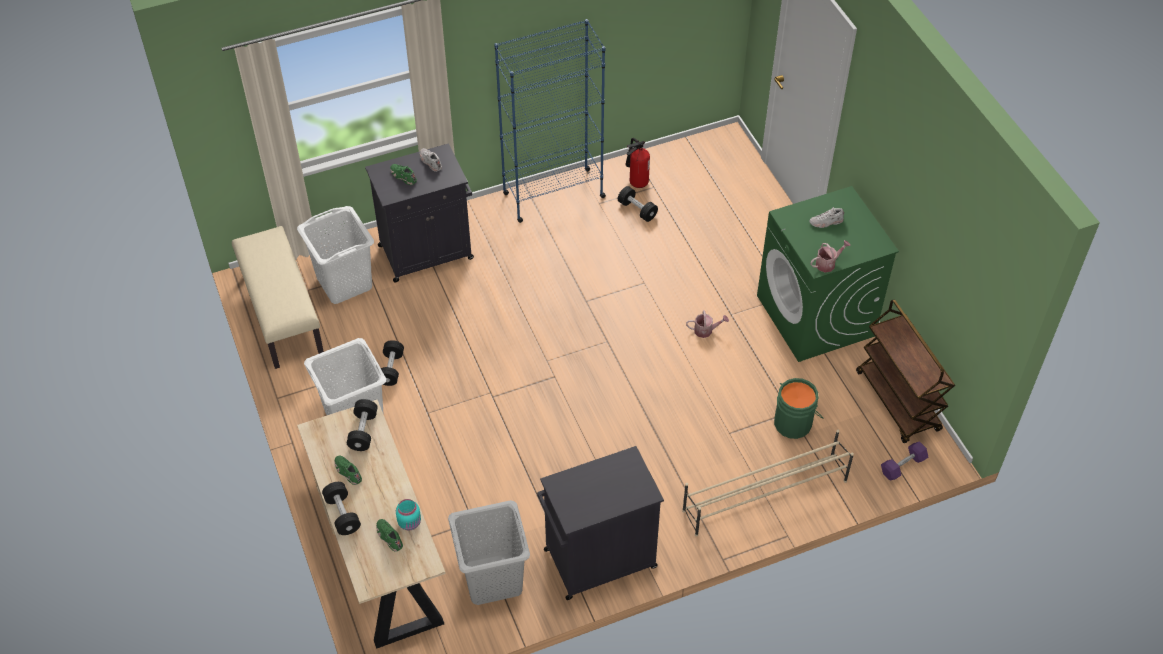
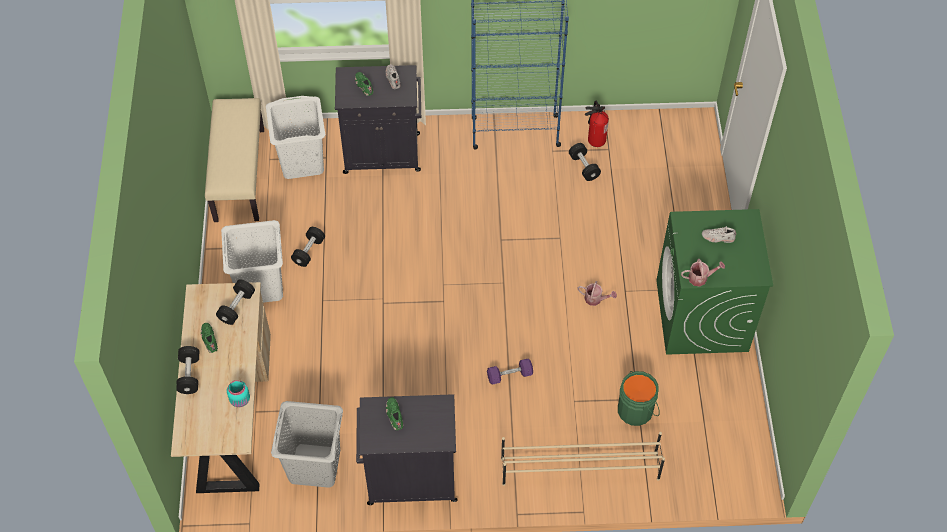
camera: 20 degrees right, 5 degrees up
green shoe [376,519,403,552] -> green shoe moved to [386,397,403,430]
brown cart [856,300,955,443] -> none
purple dumbbell [881,442,929,481] -> purple dumbbell moved to [487,359,533,384]

